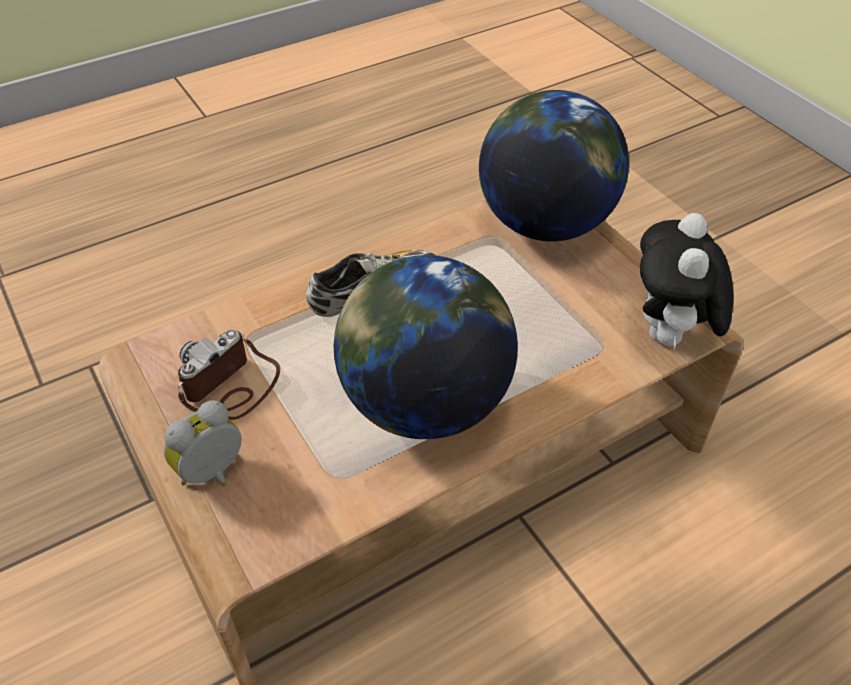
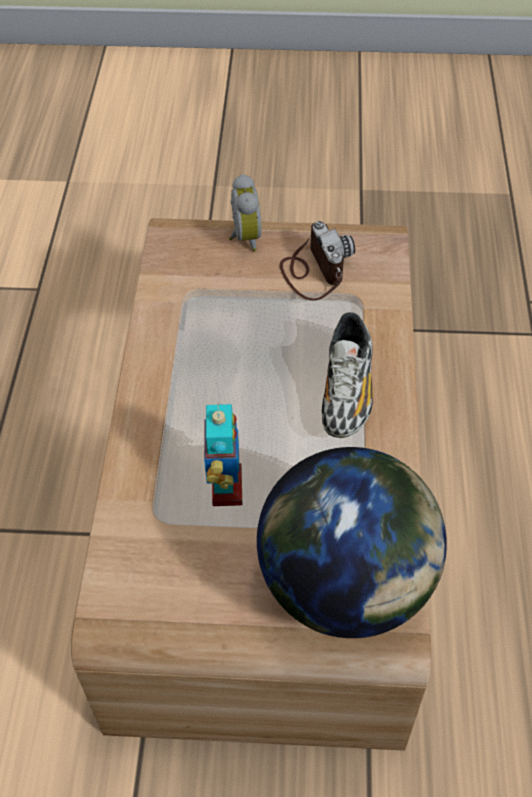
camera: 125 degrees right, 5 degrees up
globe [334,255,518,439] -> none
plush toy [640,213,734,350] -> none
none -> toy robot [204,404,242,506]

